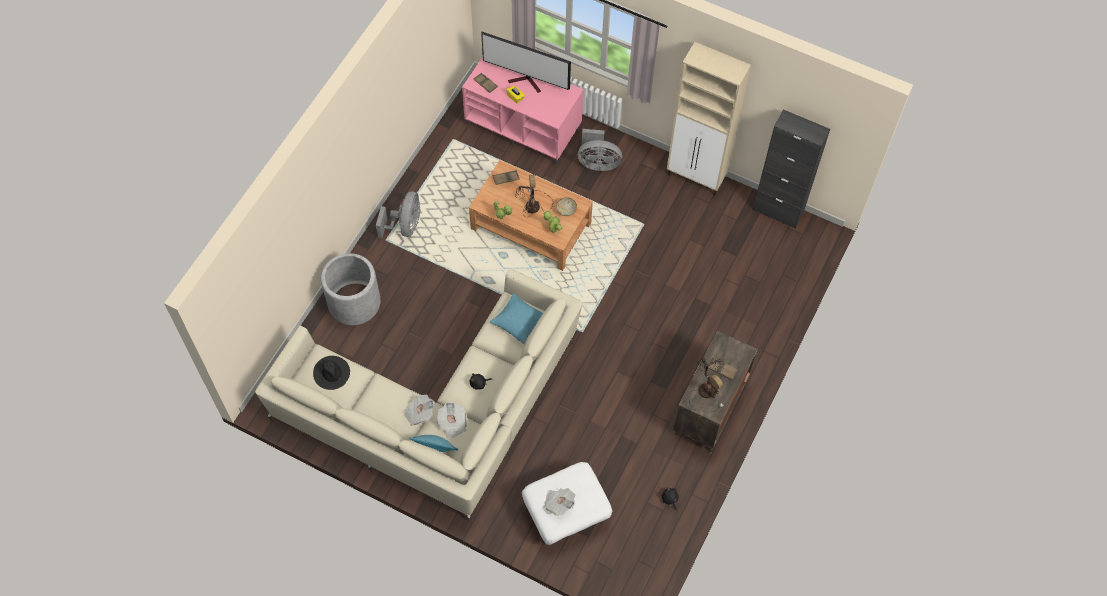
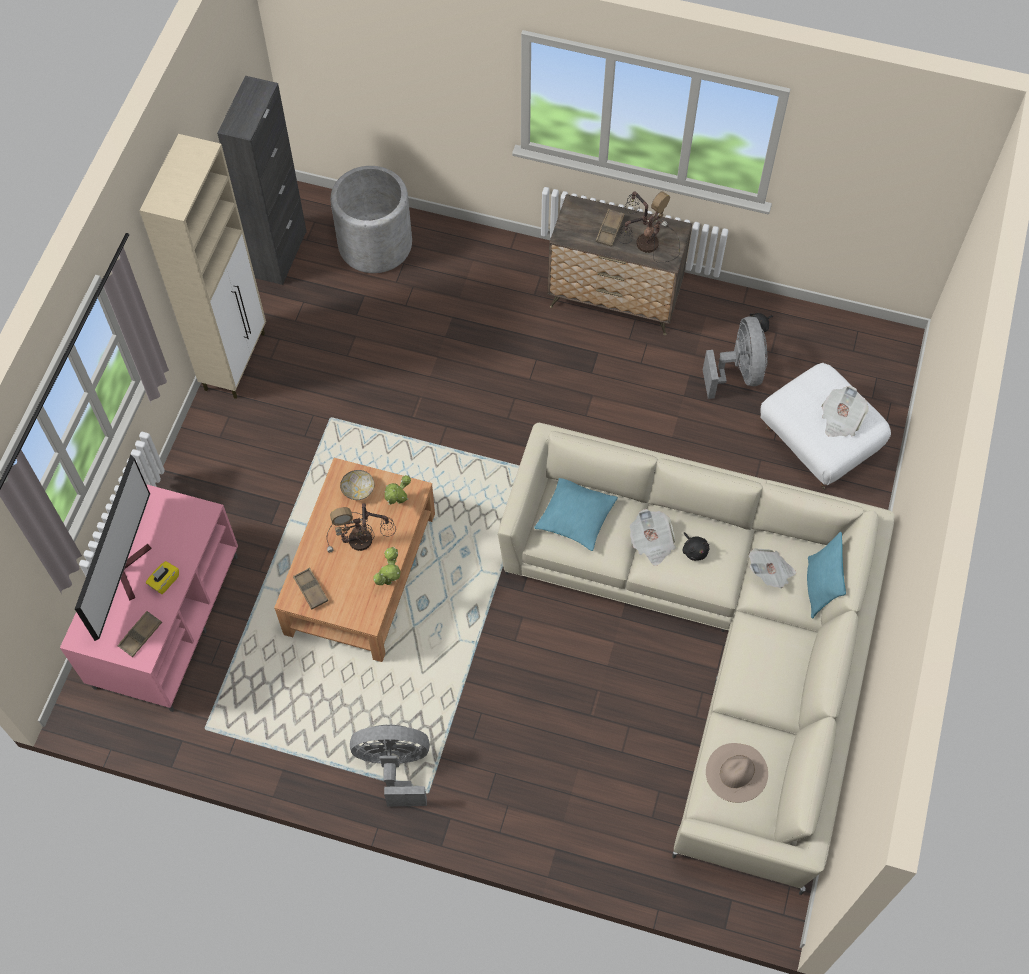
camera: 100 degrees left, 0 degrees up
black hat [313,356,350,390] -> beige hat [706,743,768,803]
grey planter [321,253,380,325] -> grey planter moved to [330,166,412,273]
newspaper [403,395,435,426] -> newspaper moved to [630,509,676,566]
grey fan [578,129,622,171] -> grey fan moved to [703,317,768,399]

